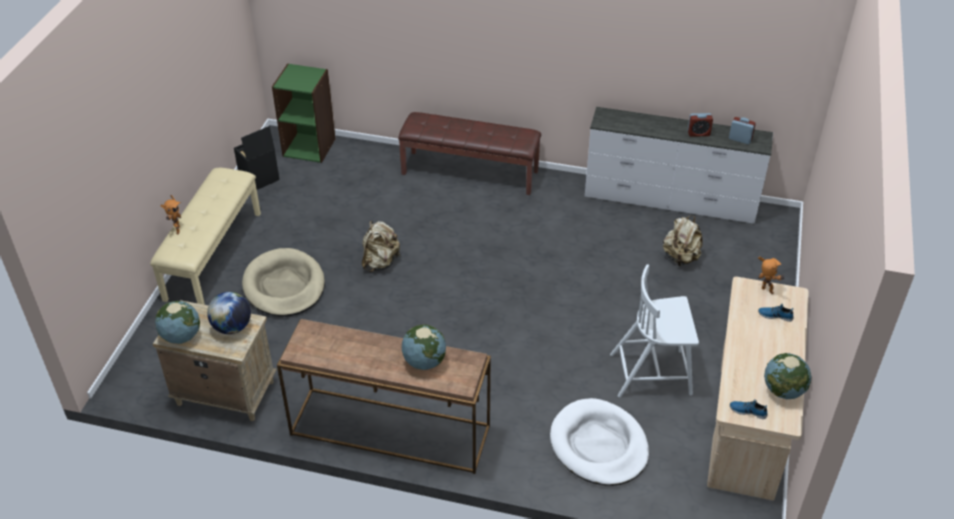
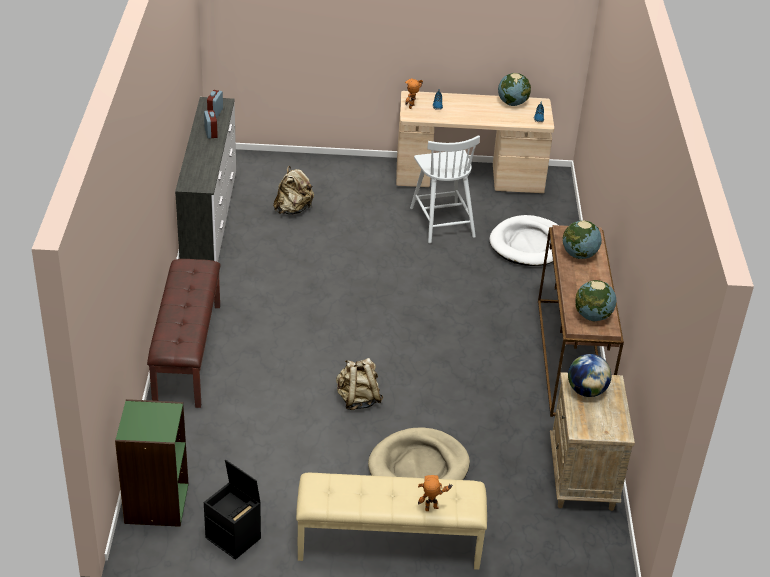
camera: 105 degrees left, 5 degrees down
globe [155,301,200,344] -> globe moved to [575,280,616,321]

